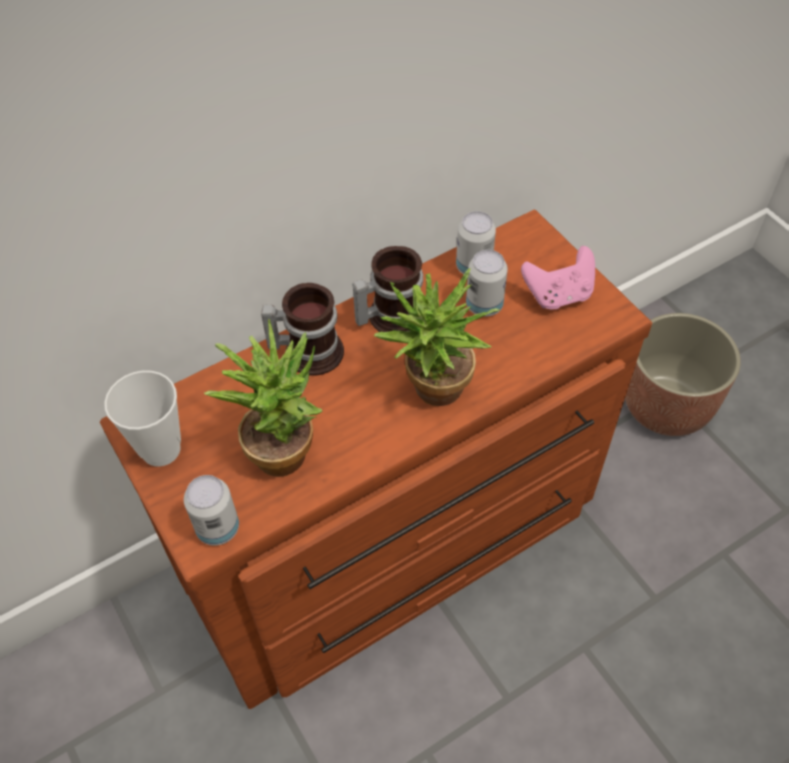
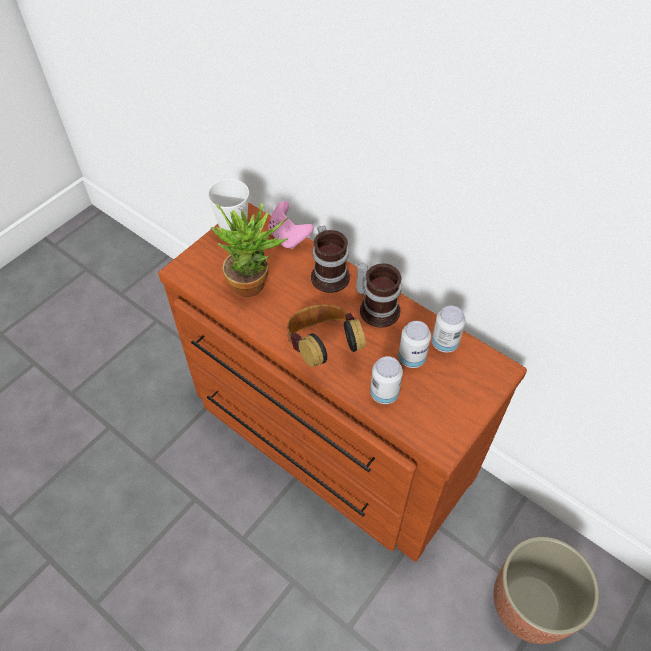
camera: 70 degrees right, 0 degrees up
can [184,475,239,546] -> can moved to [370,356,403,404]
potted plant [374,268,500,406] -> headphones [287,304,366,367]
pink game controller [521,246,595,309] -> pink game controller moved to [268,201,314,249]

